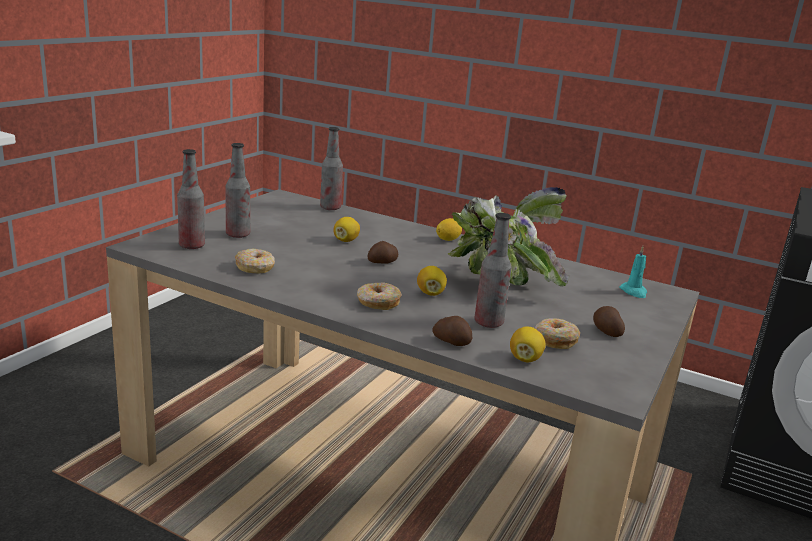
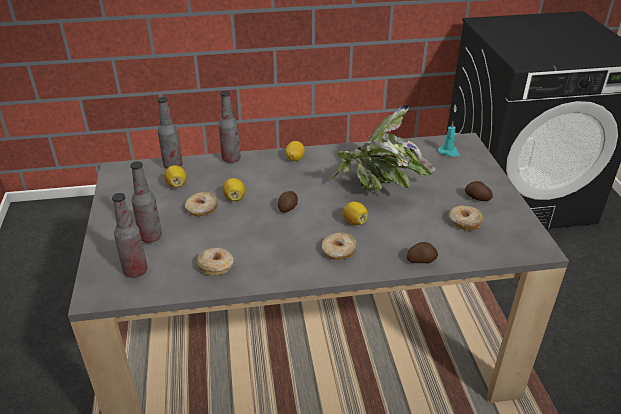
camera: 35 degrees left, 15 degrees up
bottle [474,213,512,328] -> bottle moved to [218,91,241,163]
lemon [510,327,546,362] -> lemon moved to [164,165,187,188]
none -> donut [185,192,218,216]

